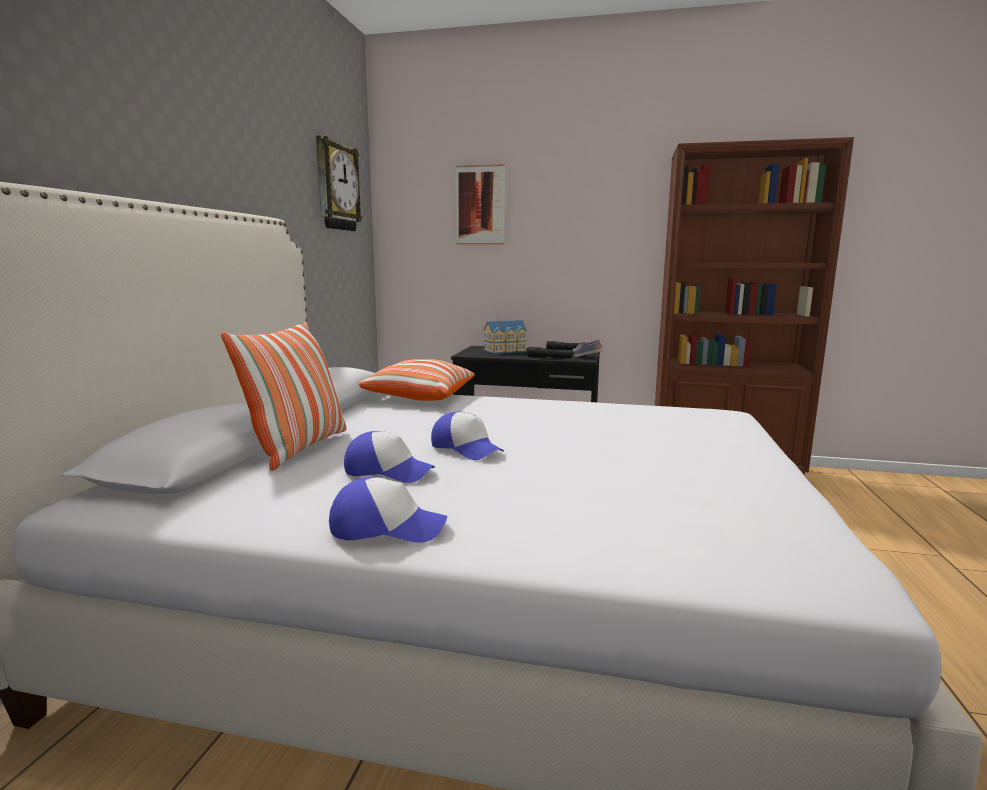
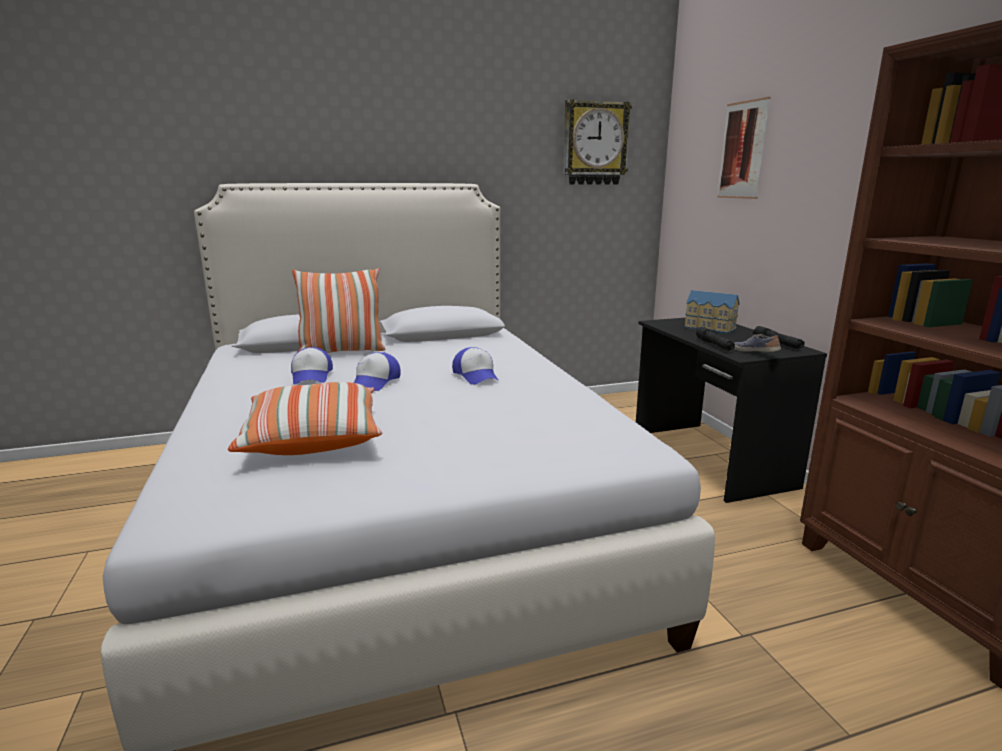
camera: 60 degrees right, 5 degrees up
cap [329,477,447,543] -> cap moved to [452,347,499,385]
pillow [359,359,474,401] -> pillow moved to [228,382,382,455]

